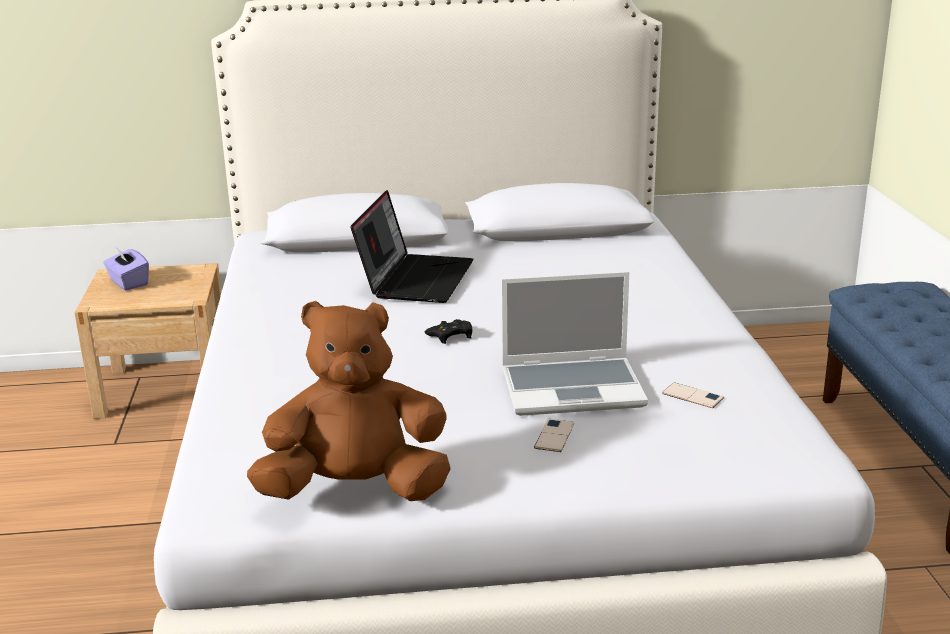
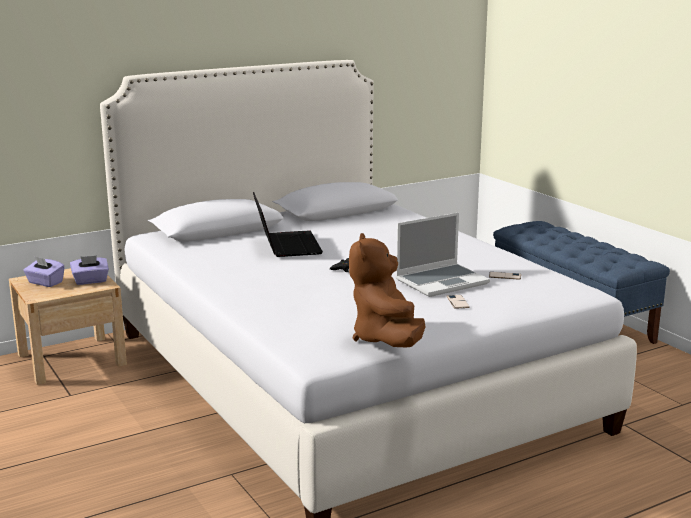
camera: 25 degrees left, 5 degrees down
brown plush toy [247,301,451,501] -> brown plush toy turned 60 degrees counterclockwise [349,233,426,347]
none -> purple tissue box [70,255,109,285]

